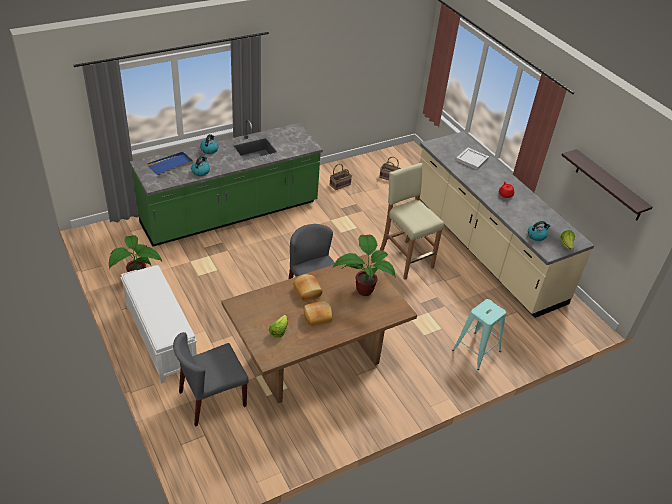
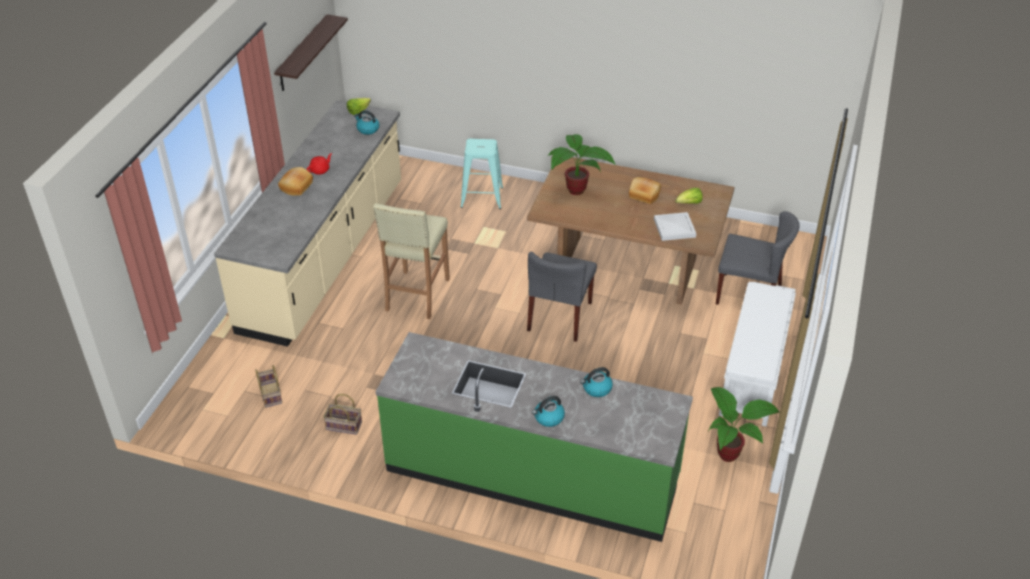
camera: 130 degrees left, 0 degrees up
blue tray [147,152,193,175] -> none
bread [293,274,323,301] -> bread moved to [278,167,313,196]
white tray [456,148,489,170] -> white tray moved to [654,212,696,241]

